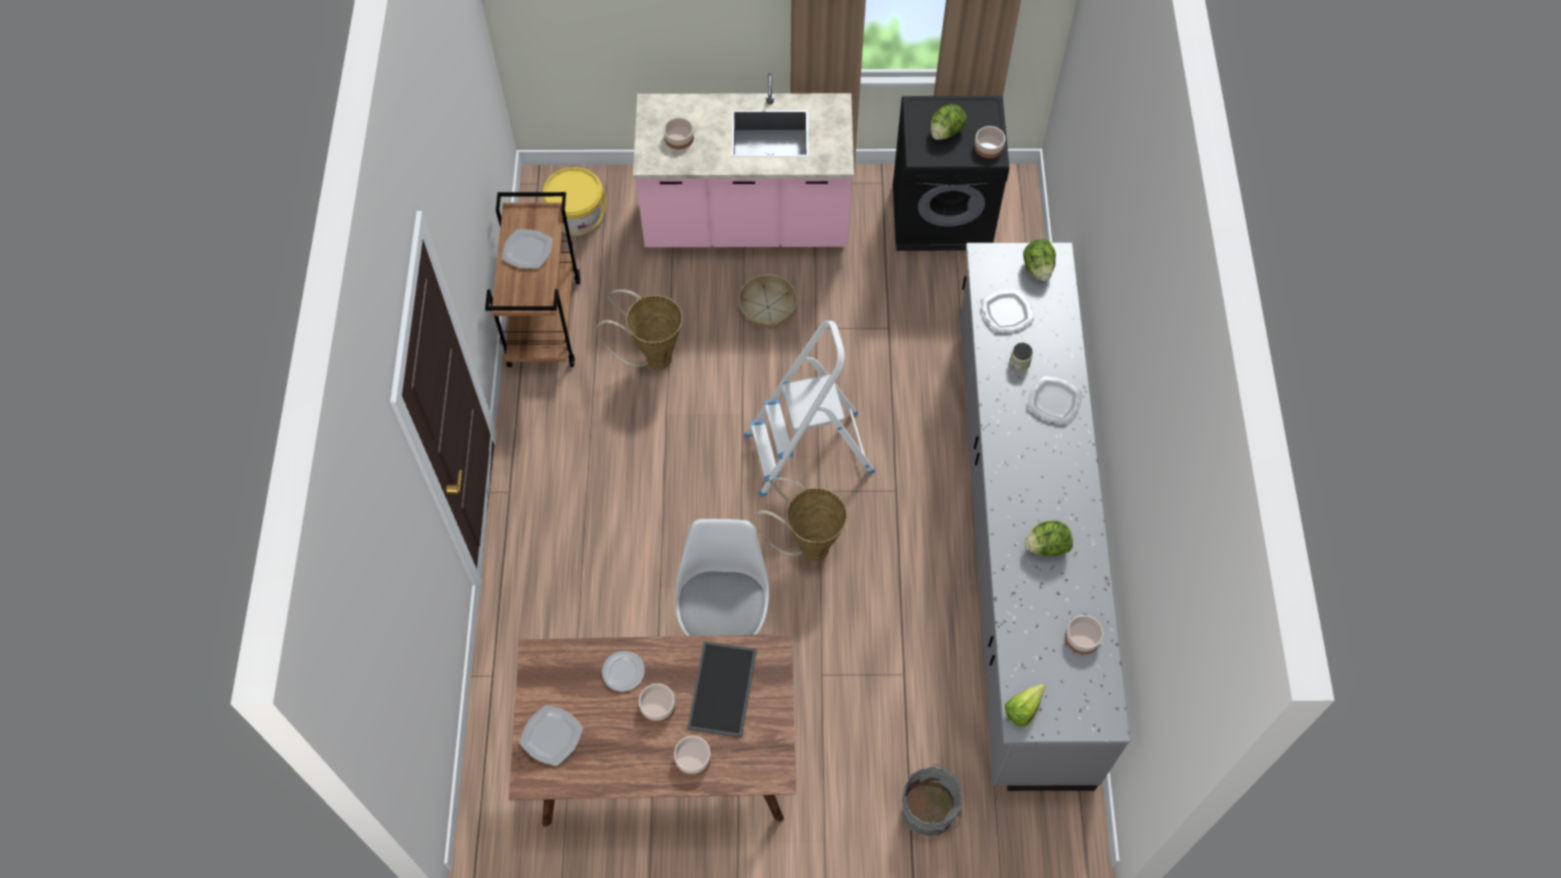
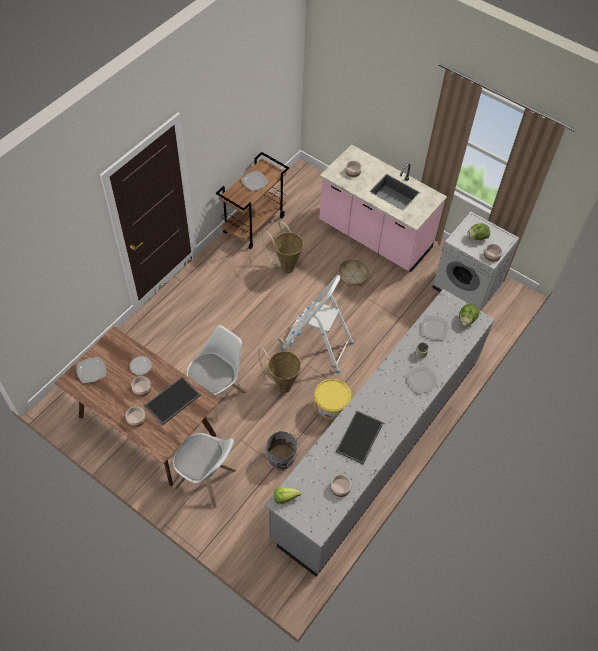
camera: 35 degrees right, 5 degrees down
yellow bucket [543,167,606,236] -> yellow bucket moved to [314,379,353,420]
black washing machine [893,96,1009,251] -> white washing machine [432,211,519,311]
grey bucket [902,764,962,836] -> grey bucket moved to [266,431,300,470]
lettuce [1025,520,1073,556] -> tray [336,411,384,464]
none -> chair [172,433,237,508]

